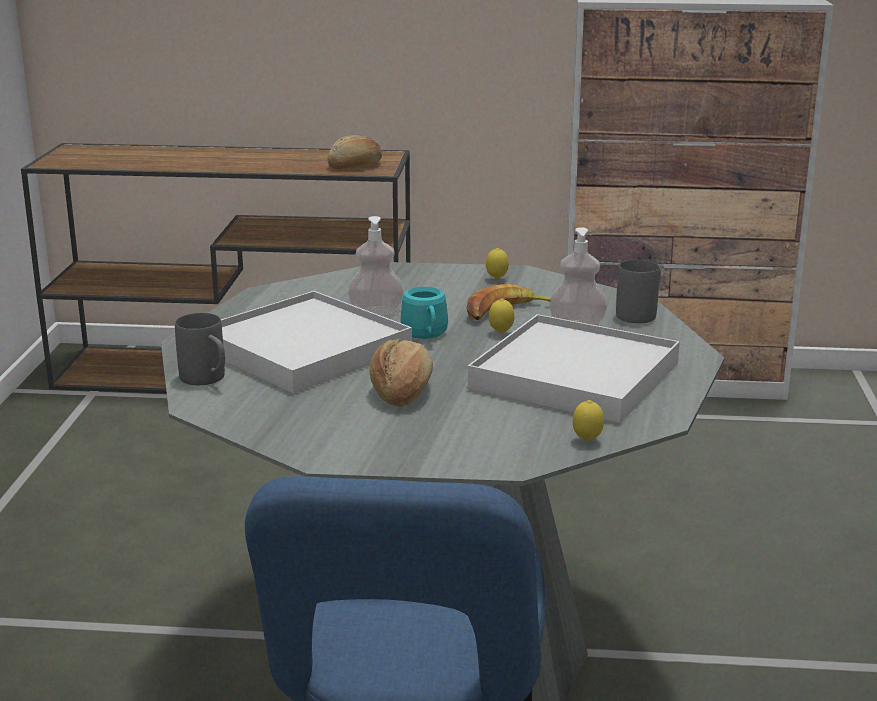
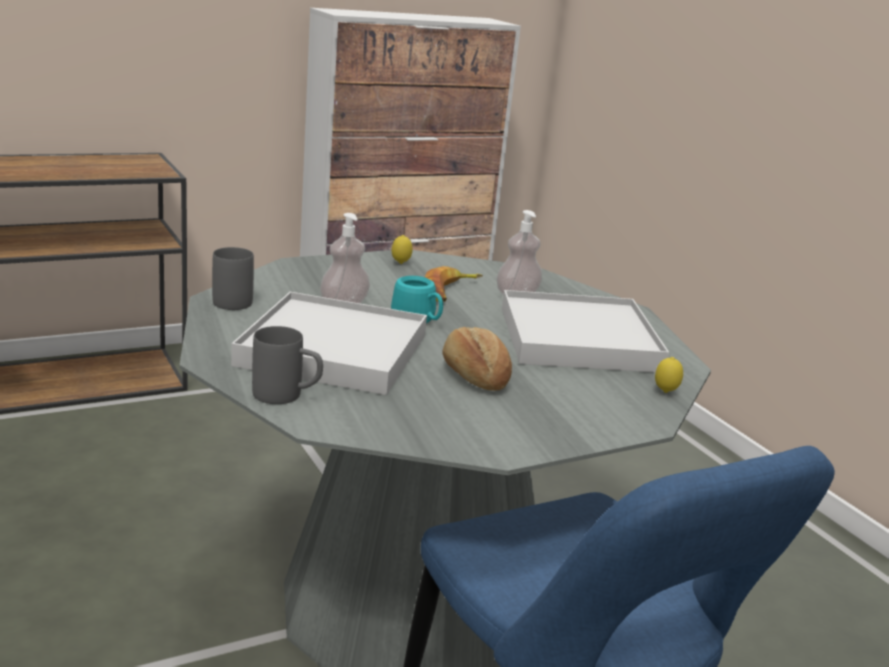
camera: 35 degrees left, 0 degrees up
bread [327,135,382,169] -> none
lemon [489,298,515,334] -> none
grey mug [616,259,661,323] -> grey mug moved to [212,247,254,310]

